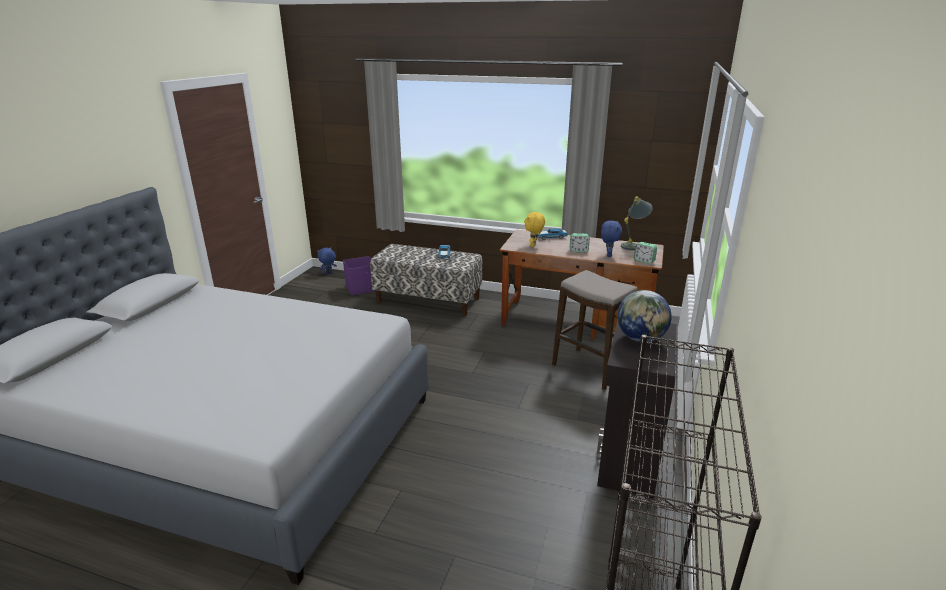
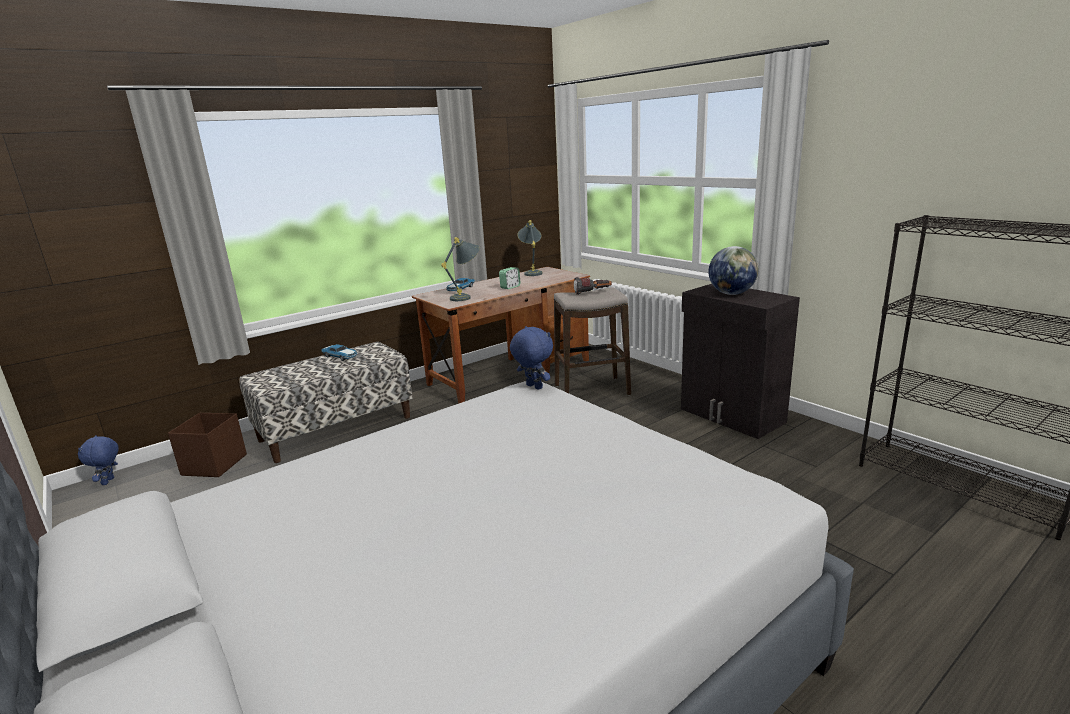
camera: 55 degrees left, 5 degrees down
purple storage box [343,256,375,295] -> brown storage box [168,413,247,477]
yellow plush toy [524,212,545,247] -> grey table lamp [441,237,480,301]
blue plush toy [601,221,622,257] -> blue plush toy moved to [510,326,553,390]
alarm clock [634,242,657,264] -> none
none -> flashlight [574,277,612,295]

